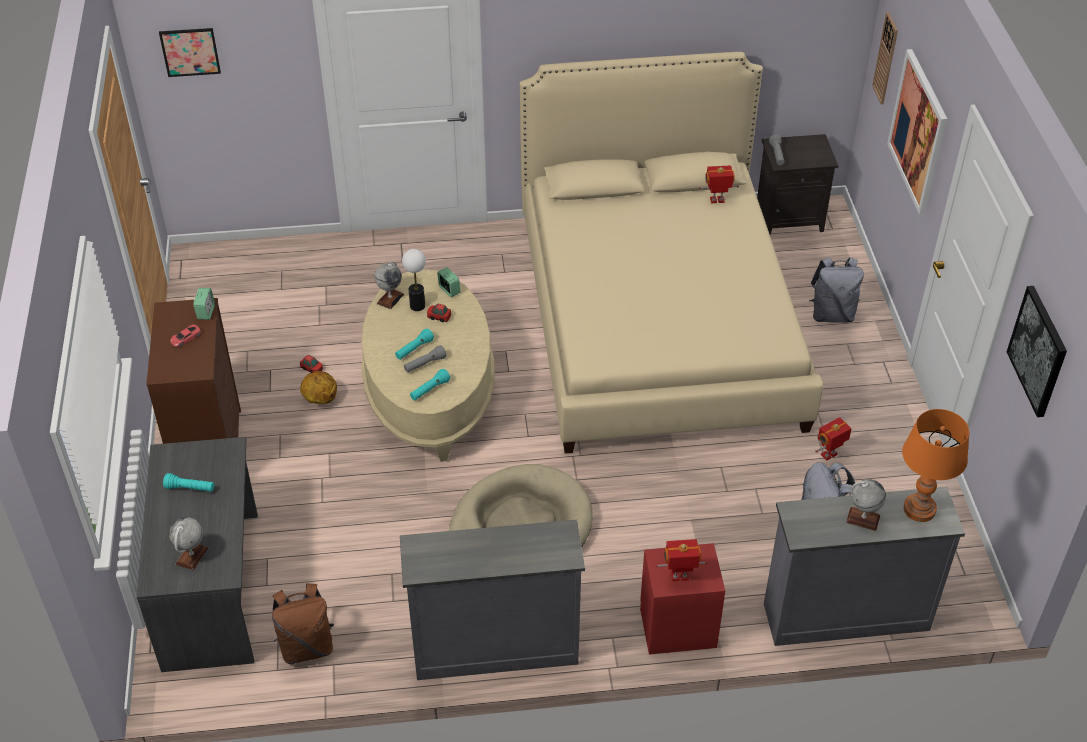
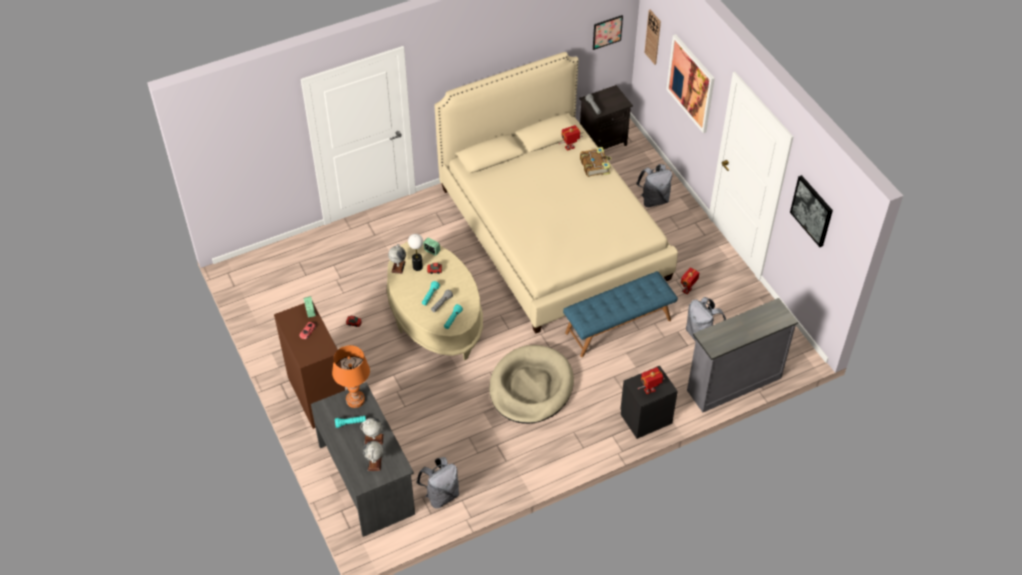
camera: 20 degrees left, 5 degrees up
picture [159,28,221,77] -> picture moved to [593,15,623,50]
brown backpack [272,583,334,664] -> grey backpack [416,457,459,508]
basketball [300,371,337,404] -> none
grey dresser [400,520,585,680] -> none
red nightstand [640,543,725,655] -> black nightstand [620,366,678,439]
globe [846,479,886,531] -> globe moved to [361,417,384,445]
orange table lamp [902,409,969,522] -> orange table lamp moved to [332,345,370,408]
none -> blue bench [563,271,678,357]
none -> book [580,147,612,177]

